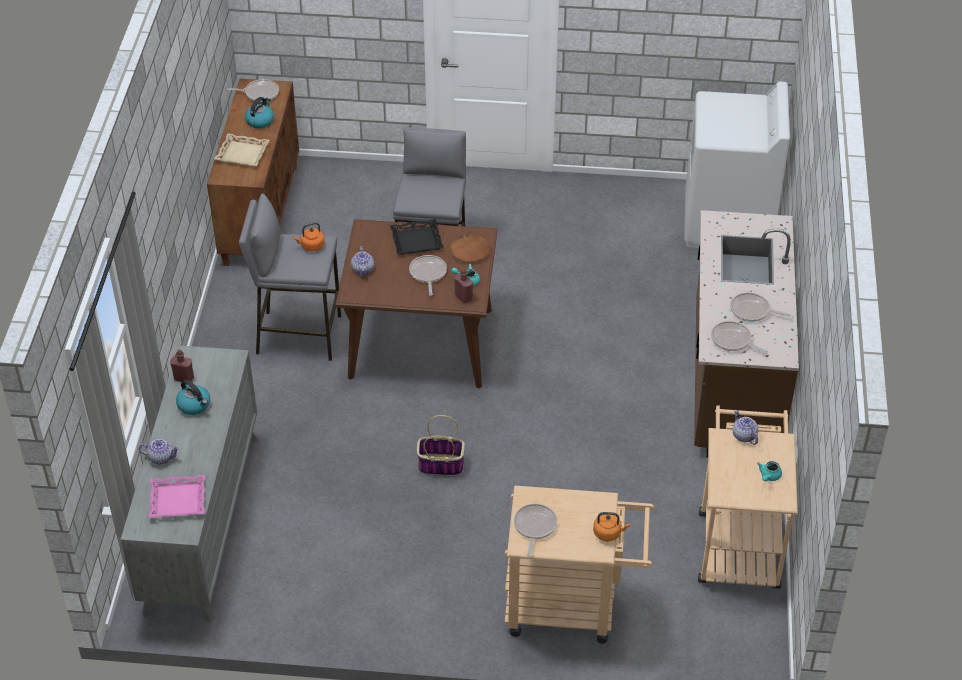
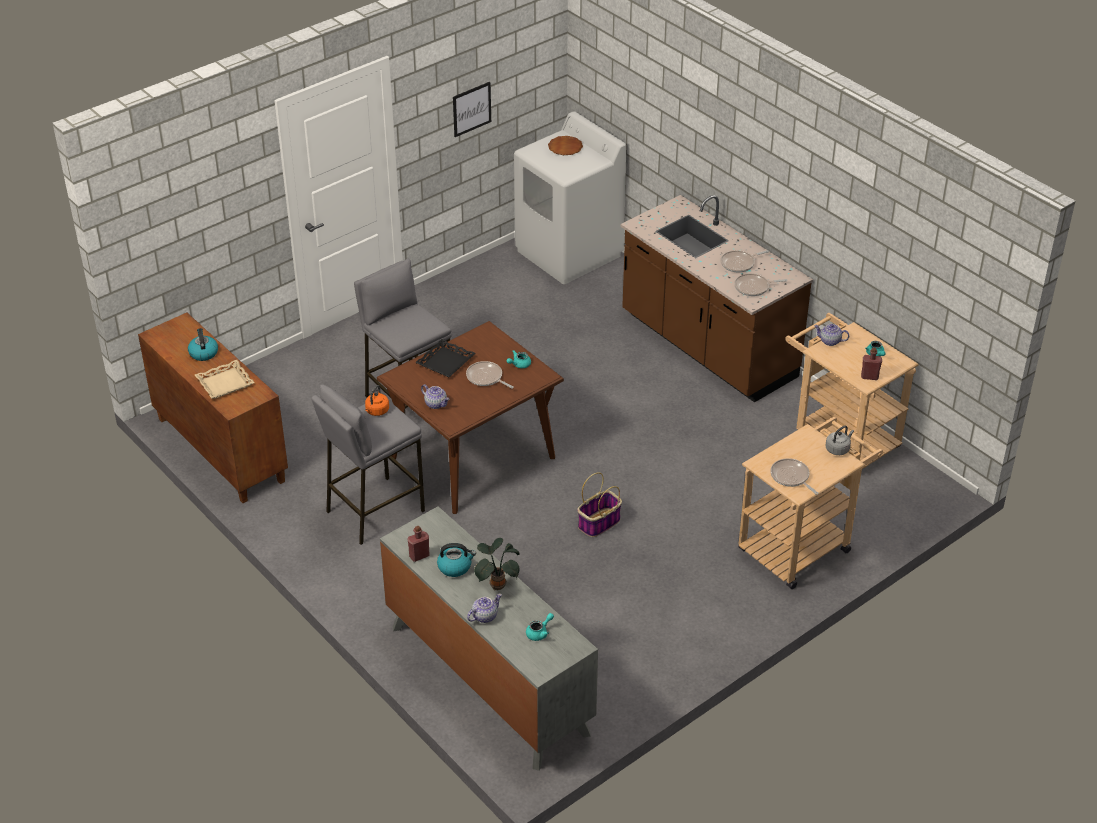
camera: 45 degrees left, 5 degrees down
pink tray [149,475,205,518] -> turquoise teapot [526,613,554,641]
frying pan [227,79,279,102] -> none
brown plate [450,234,491,263] -> brown plate moved to [548,136,583,155]
red bottle [454,268,473,303] -> red bottle moved to [861,348,882,380]
orange kettle [593,512,630,542] -> grey kettle [826,426,854,455]
none -> picture [453,82,491,137]
none -> potted plant [474,538,520,590]

